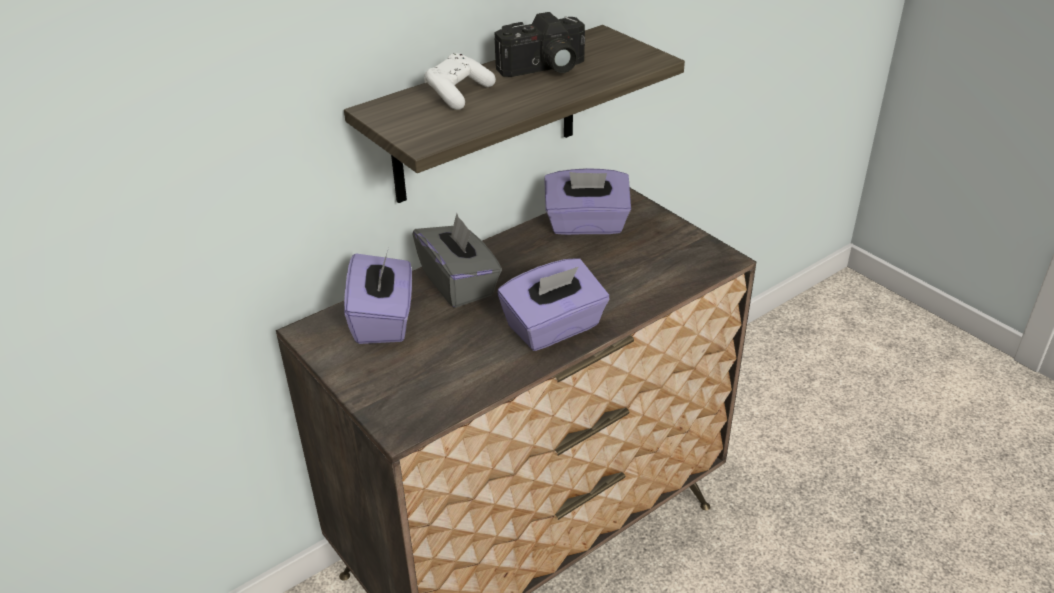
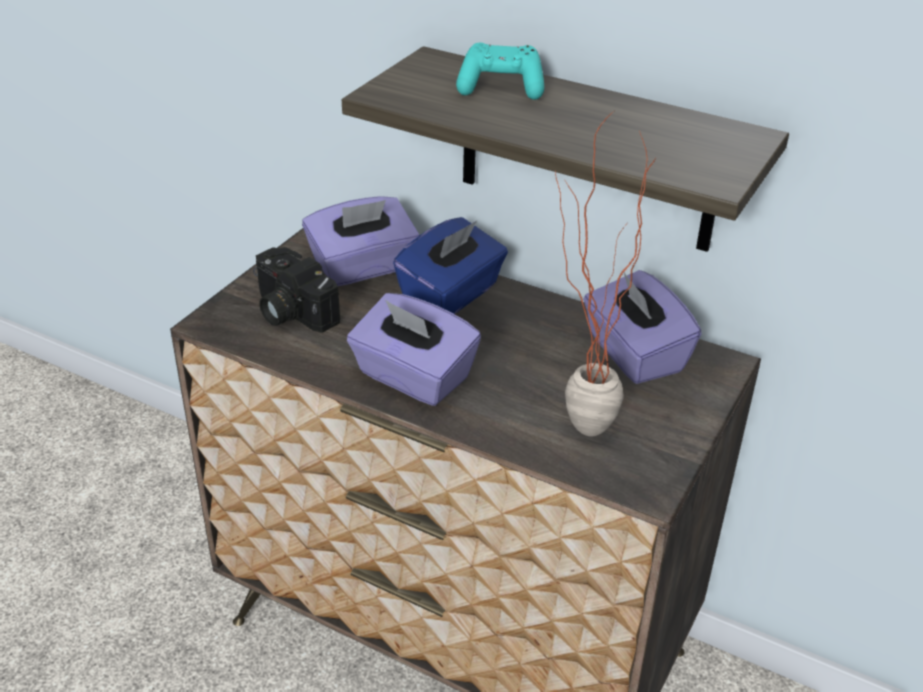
camera: 65 degrees right, 0 degrees up
grey tissue box [412,213,502,308] -> blue tissue box [393,217,508,314]
white game controller [424,53,496,110] -> turquoise game controller [456,43,544,100]
camera [494,12,585,77] -> camera moved to [253,247,340,333]
none -> potted plant [555,112,656,436]

